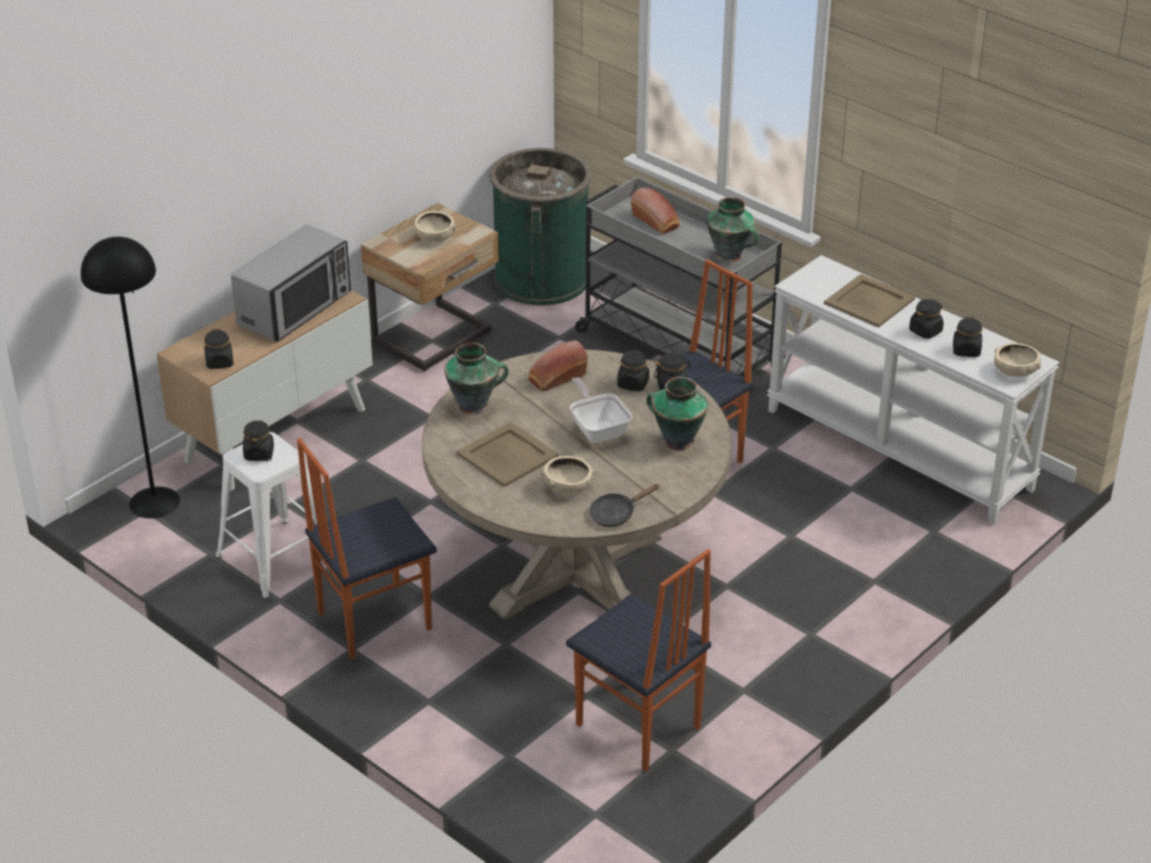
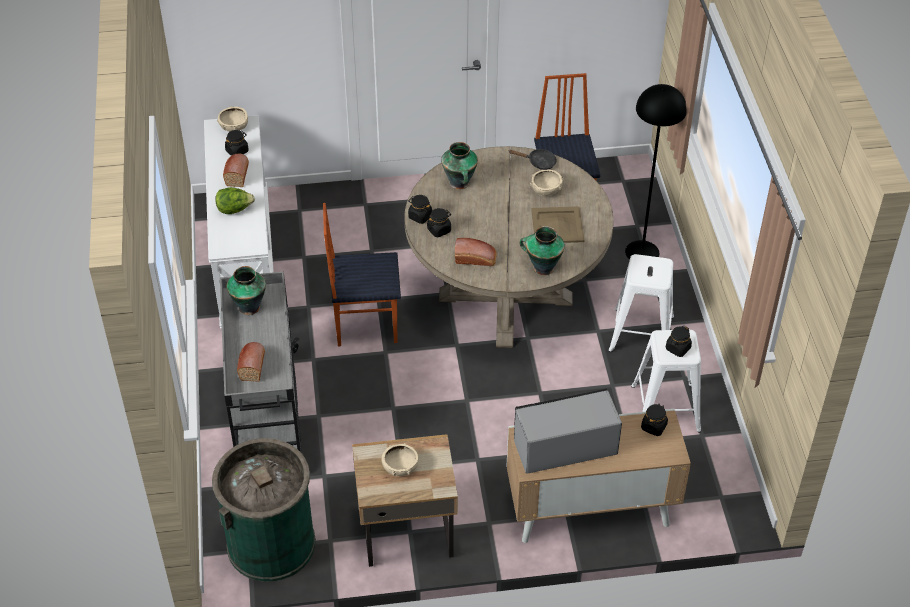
camera: 140 degrees left, 10 degrees up
black floor lamp [81,237,180,518] -> black floor lamp moved to [625,84,687,260]
chair [297,438,437,660] -> white stool [608,254,674,352]
frying pan [570,377,633,443] -> none
beige tray [824,274,915,328] -> lettuce [216,187,255,214]
black jar [909,299,944,339] -> bread [223,154,249,187]

